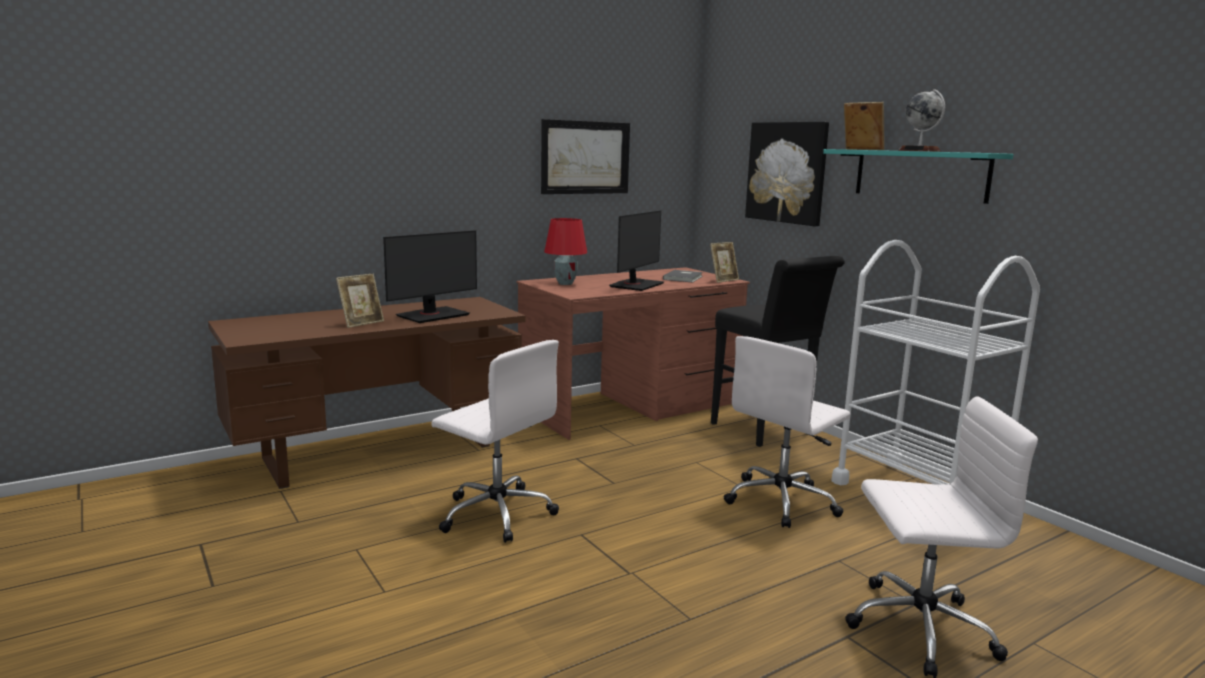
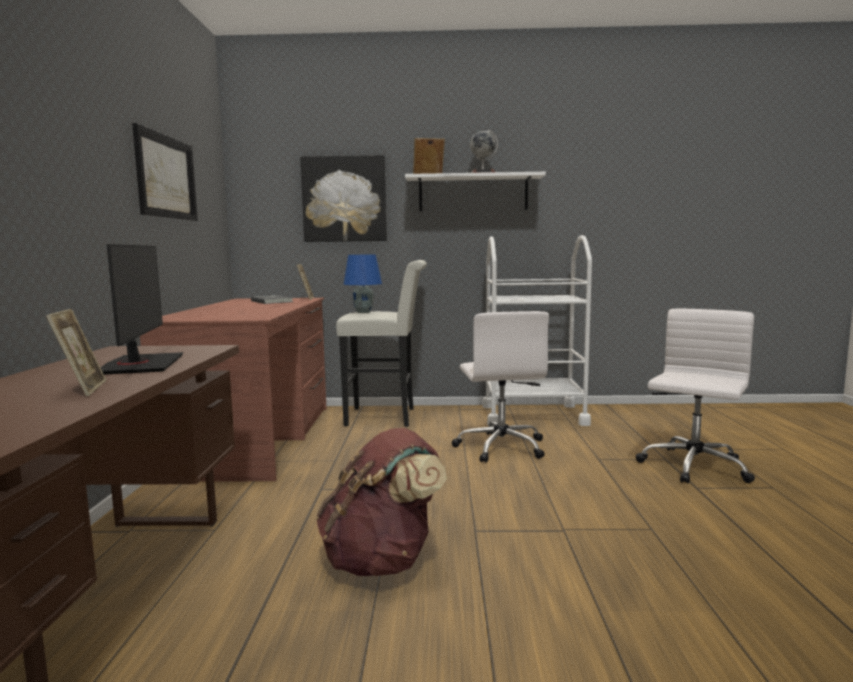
camera: 55 degrees left, 5 degrees down
white office chair [431,340,559,543] -> brown backpack [316,428,447,576]
red table lamp [544,218,587,285] -> none
monitor [609,210,664,291] -> none
black stool [711,256,845,447] -> white stool [336,260,427,427]
turquoise shelf [823,149,1014,204] -> white shelf [405,172,546,211]
none -> blue table lamp [344,254,382,313]

